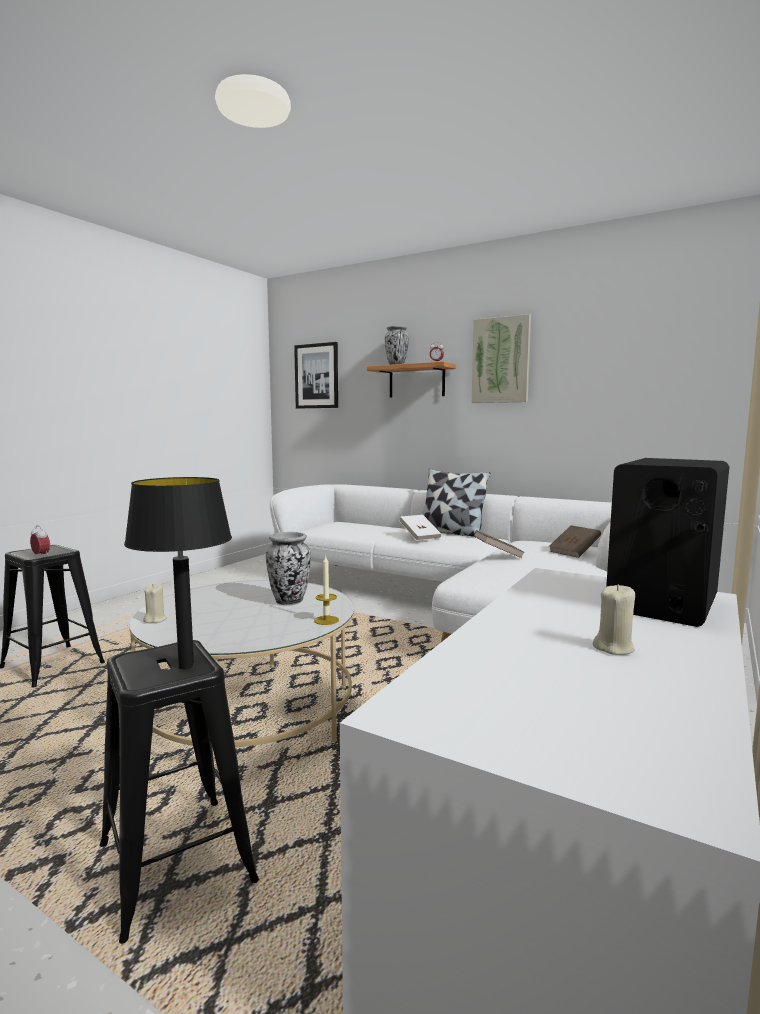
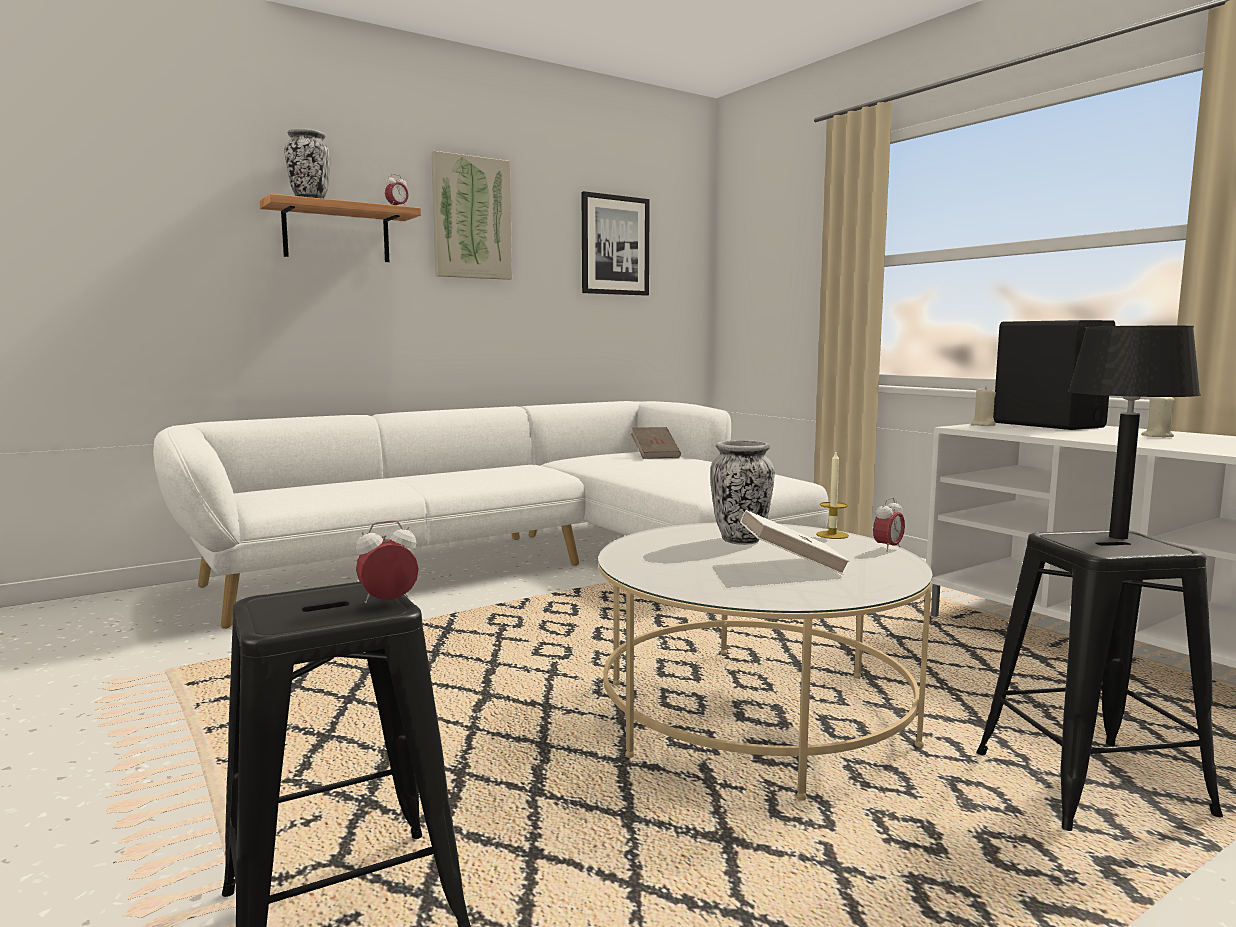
camera: 65 degrees left, 0 degrees up
beige candle [143,584,167,623] -> beige candle moved to [971,386,996,426]
picture [294,342,338,408] -> picture moved to [582,191,650,296]
white book [399,515,441,541] -> white book moved to [740,510,850,575]
pillow [422,469,490,537] -> none
brown book [474,530,525,558] -> none
none -> alarm clock [873,498,905,552]

